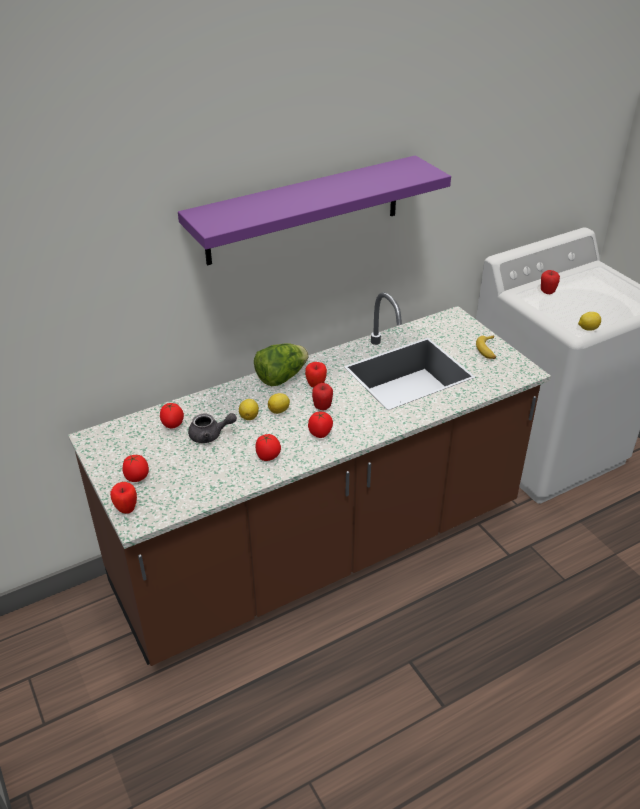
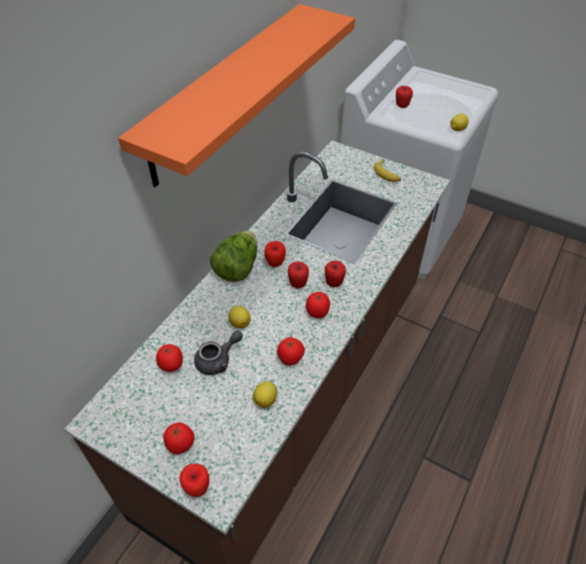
camera: 30 degrees left, 10 degrees up
purple shelf [178,155,451,266] -> orange shelf [118,4,355,187]
lemon [268,393,290,414] -> lemon moved to [253,381,277,408]
none -> apple [325,261,346,287]

